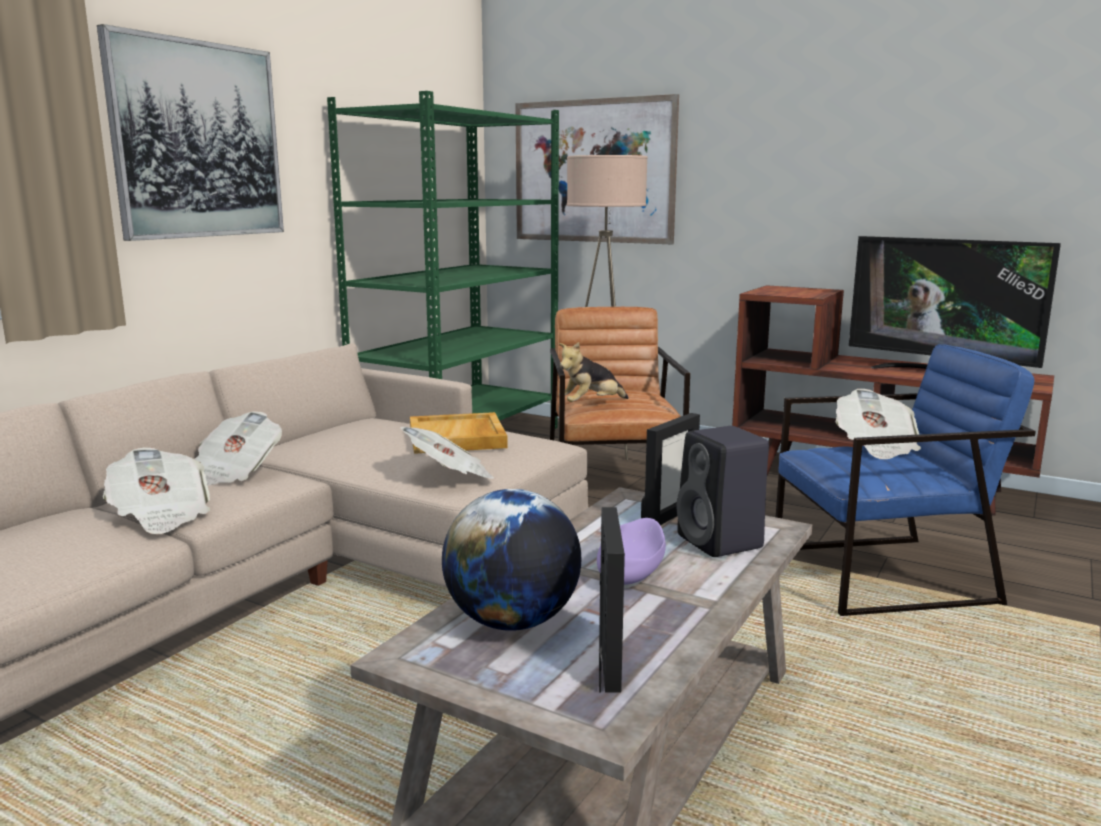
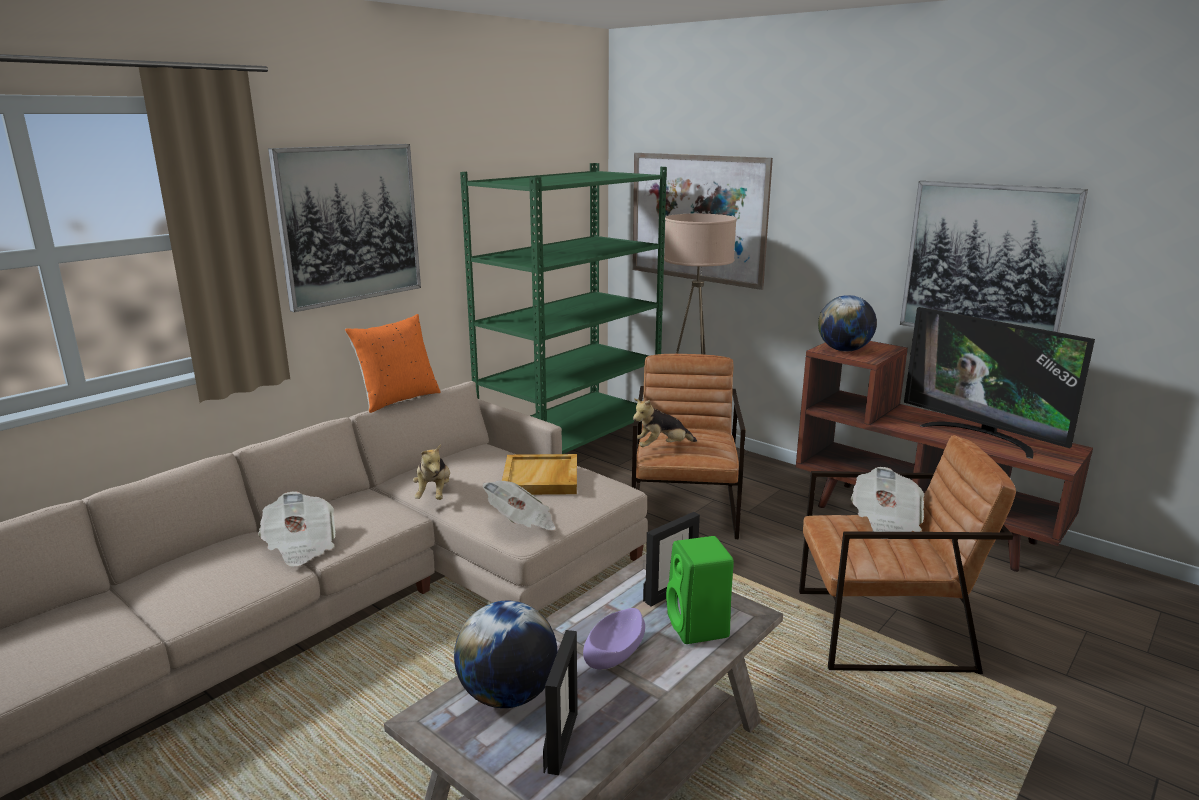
camera: 10 degrees right, 5 degrees up
newspaper [195,411,282,486] -> none
black speaker [677,426,769,557] -> green speaker [666,536,734,644]
blue armchair [776,344,1036,616] -> brown armchair [799,435,1016,674]
none -> orange pillow [345,314,441,413]
none -> plush toy [413,444,450,500]
none -> globe [818,295,877,352]
none -> picture [900,181,1088,332]

